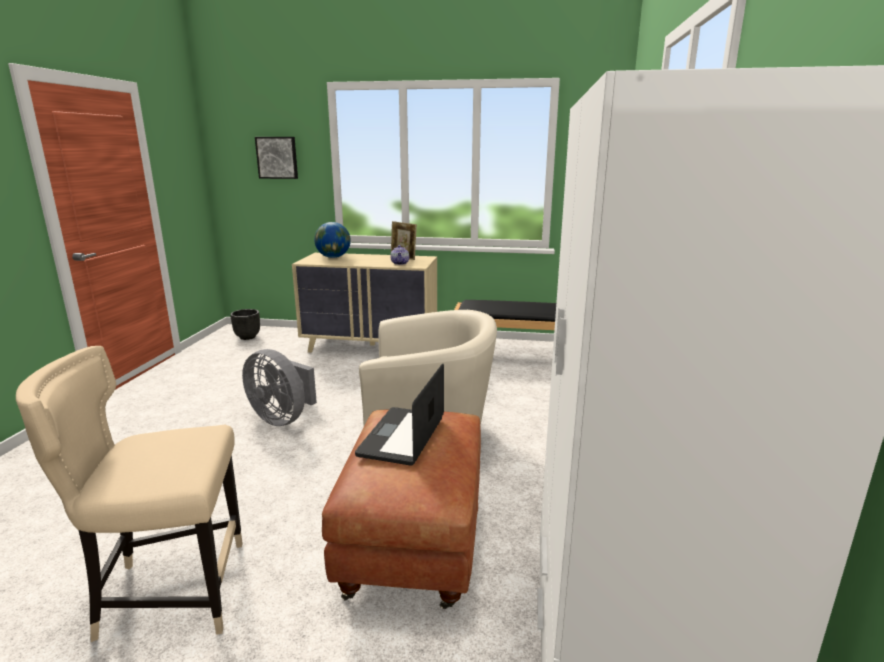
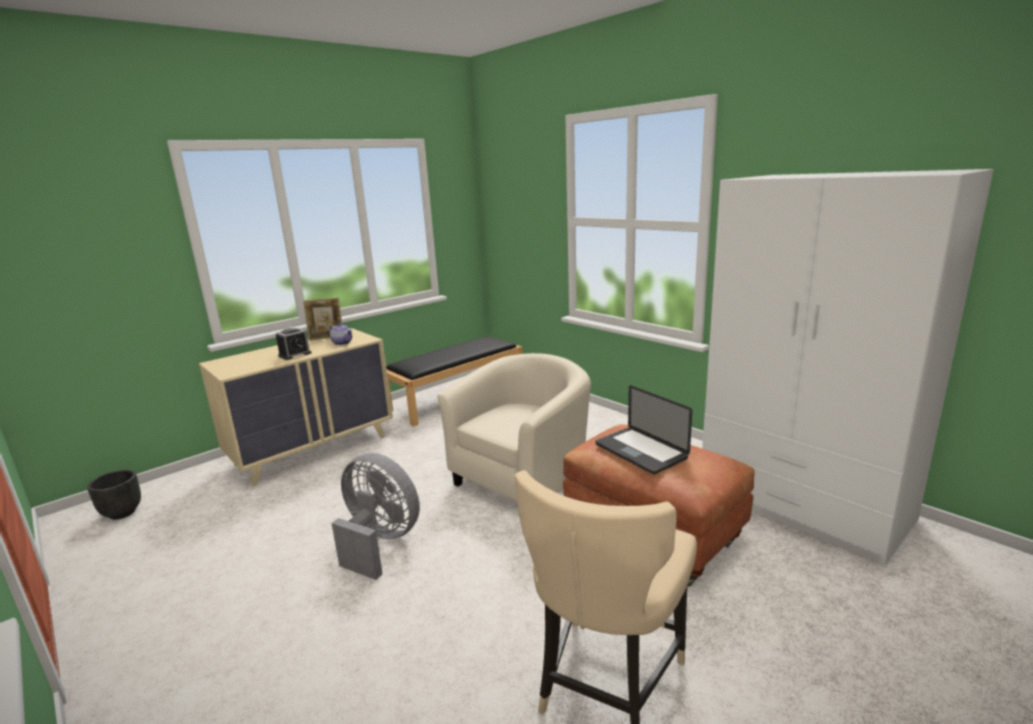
camera: 50 degrees left, 0 degrees up
grey fan [242,349,317,426] -> grey fan turned 135 degrees counterclockwise [332,453,420,580]
picture [255,137,298,179] -> none
globe [314,222,351,258] -> none
none -> alarm clock [276,328,312,360]

